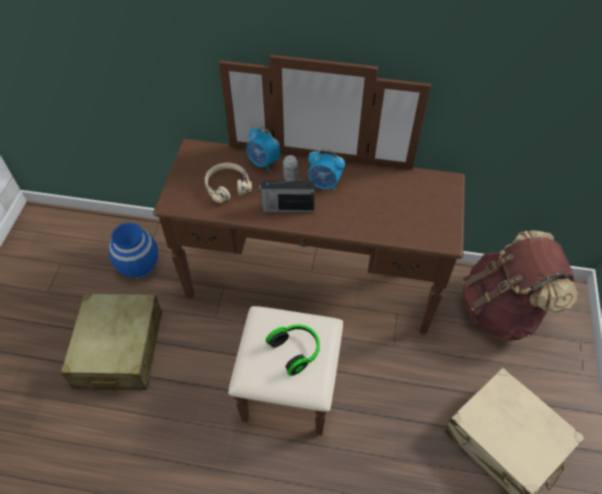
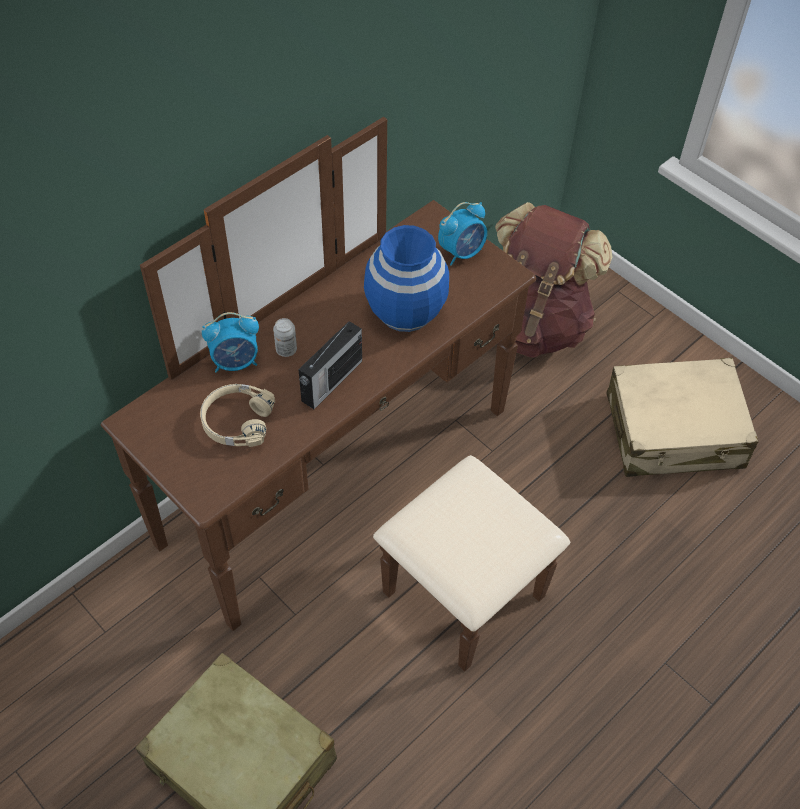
camera: 55 degrees left, 0 degrees up
blue vase [109,222,158,278] -> blue vase moved to [364,225,449,332]
headphones [266,324,320,376] -> none
alarm clock [308,149,345,191] -> alarm clock moved to [438,202,487,266]

